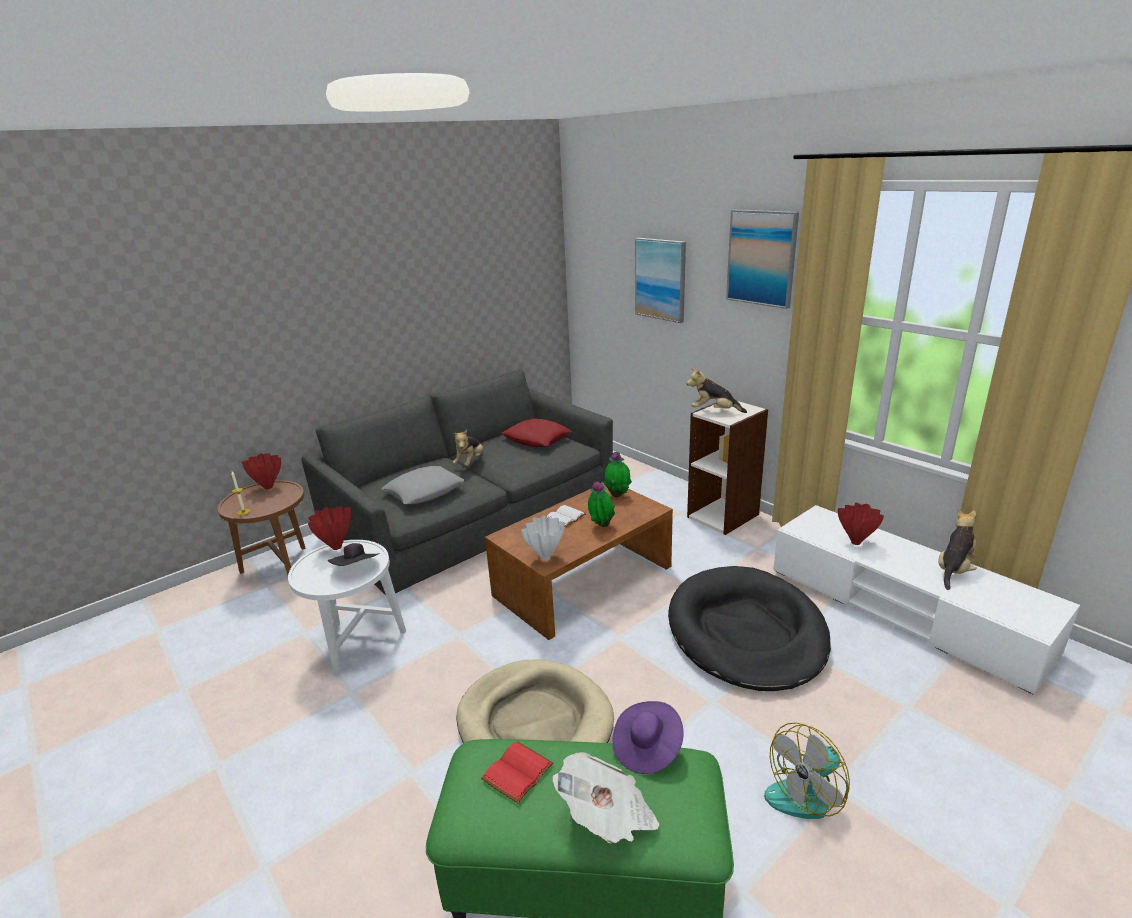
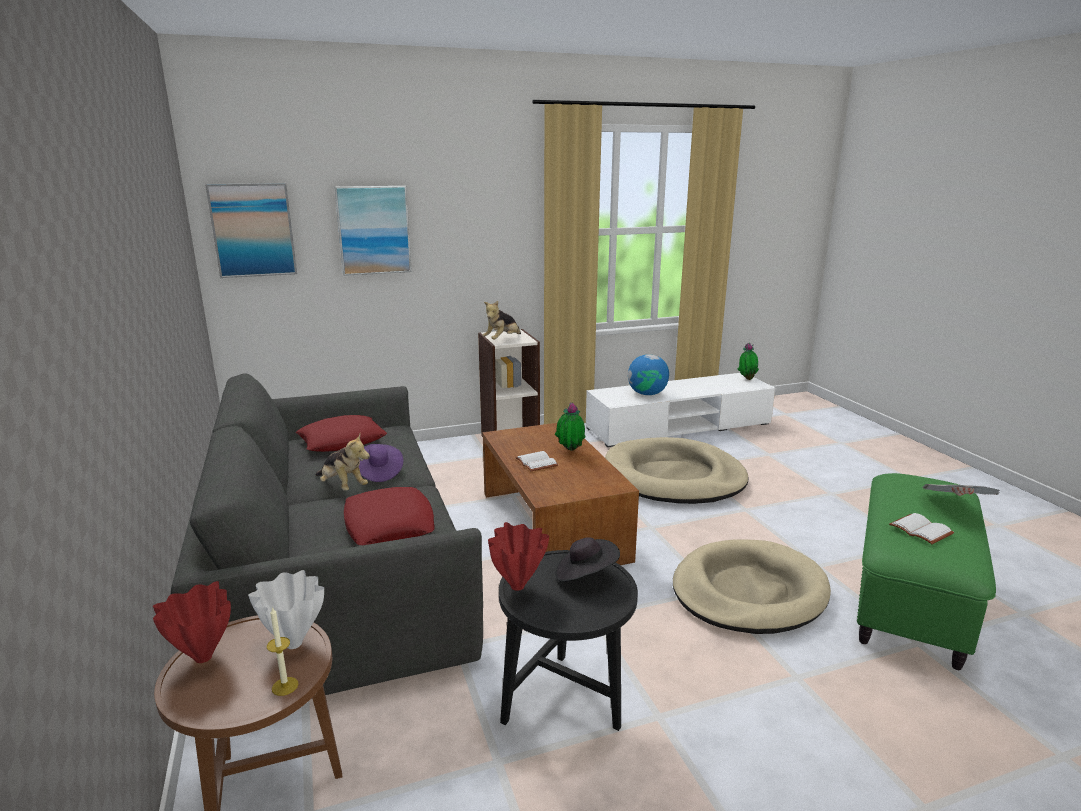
camera: 70 degrees left, 5 degrees down
white side table [288,540,406,676] -> black side table [499,550,638,731]
grey pillow [382,466,464,504] -> red pillow [344,487,435,545]
red book [481,741,553,804] -> white book [889,513,954,544]
white vase [521,515,565,561] -> white vase moved to [248,570,324,649]
potted plant [604,452,632,498] -> potted plant moved to [737,343,759,380]
purple hat [612,701,684,774] -> purple hat moved to [359,444,403,482]
black dog bed [668,566,831,691] -> beige dog bed [605,437,748,504]
picture [726,210,799,309] -> picture moved to [205,183,297,278]
fan [764,722,850,819] -> none
red vase [838,503,884,545] -> globe [628,354,669,395]
plush toy [938,510,977,590] -> none

